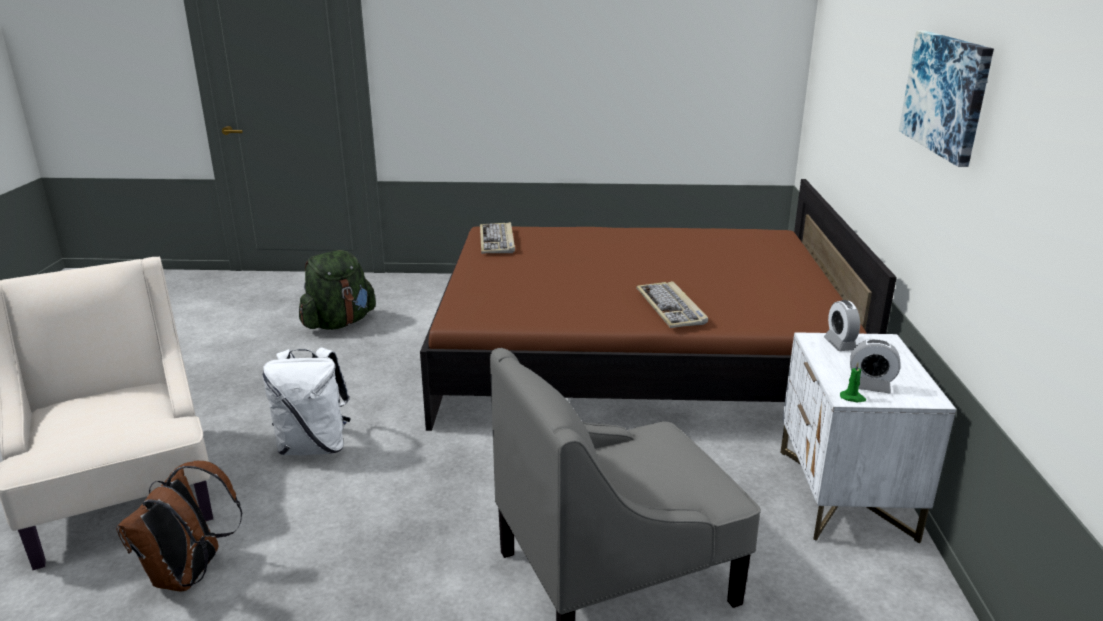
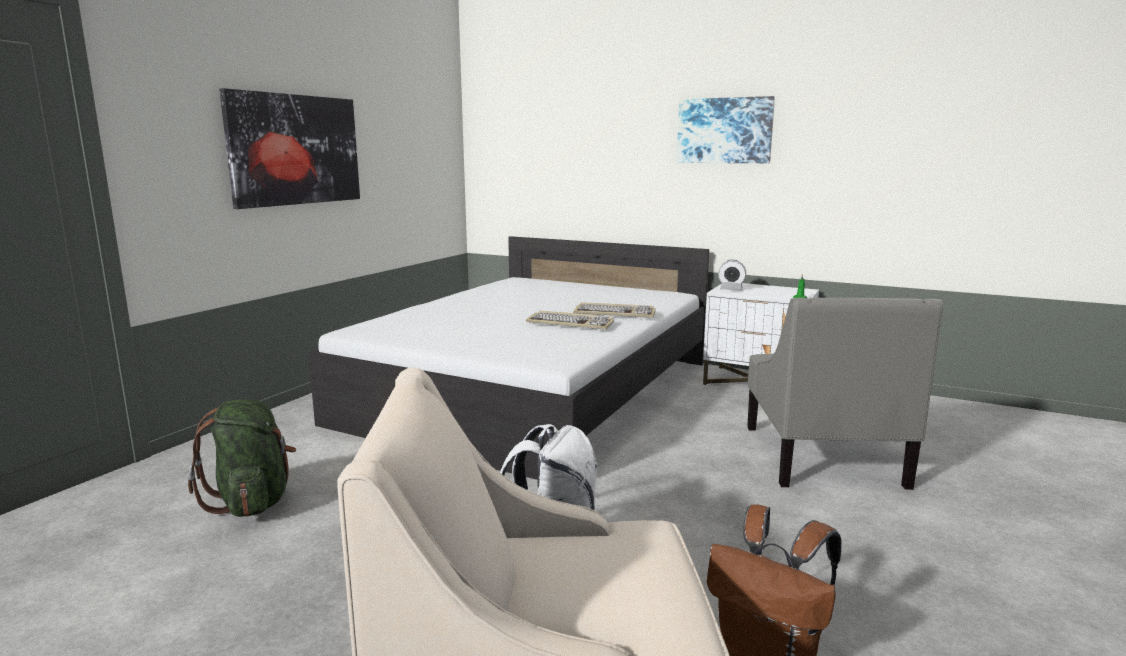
camera: 65 degrees left, 10 degrees down
brown bed [420,179,897,431] -> white bed [308,236,709,480]
keyboard [480,222,515,254] -> keyboard moved to [526,311,614,329]
alarm clock [850,339,901,394] -> none
none -> picture [219,88,360,209]

